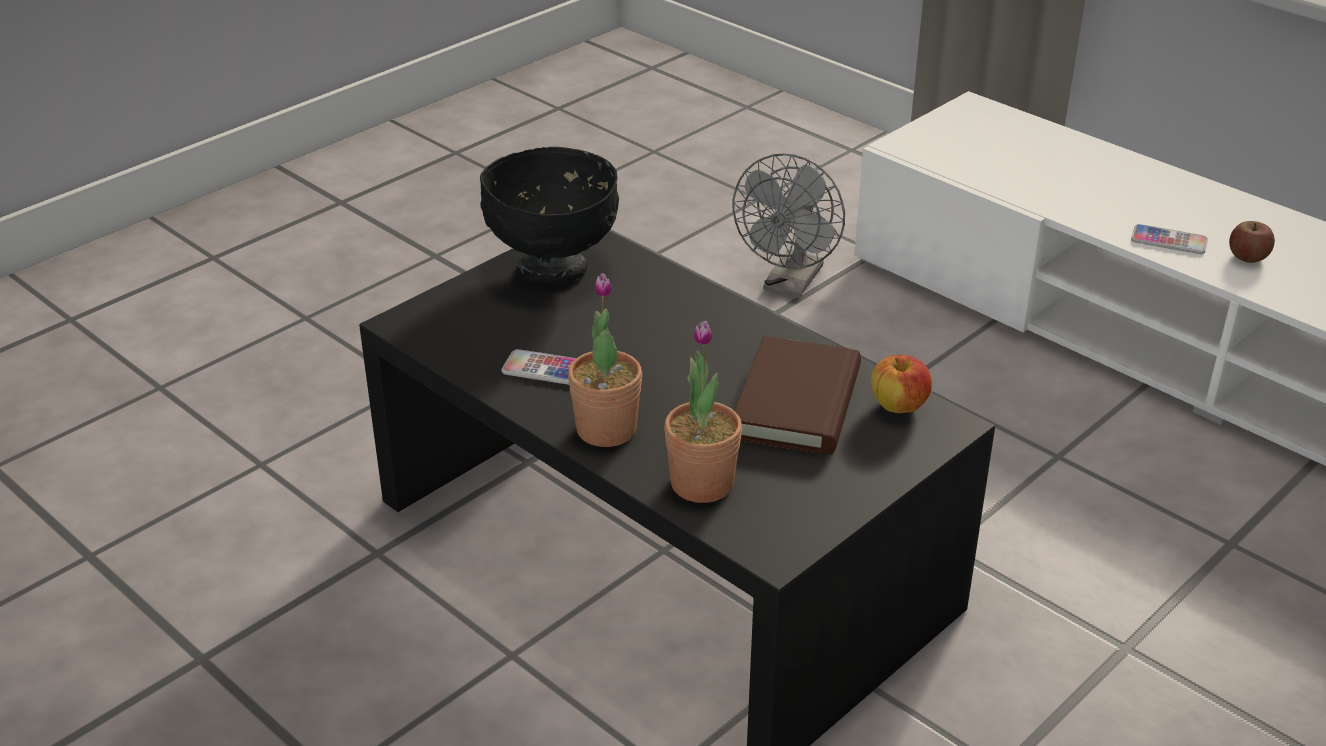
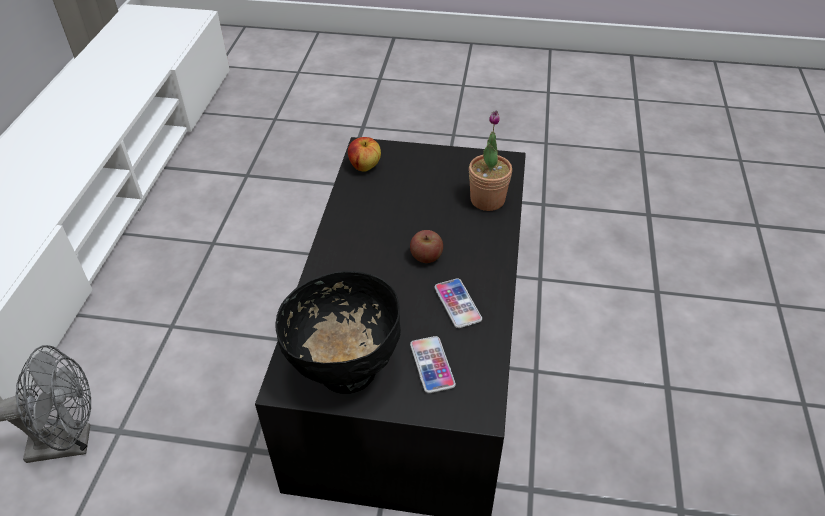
camera: 125 degrees left, 10 degrees up
potted plant [568,273,642,447] -> none
brown book [734,336,861,455] -> none
phone [1131,224,1208,254] -> phone moved to [410,336,456,393]
apple [1229,221,1275,263] -> apple moved to [410,230,443,263]

